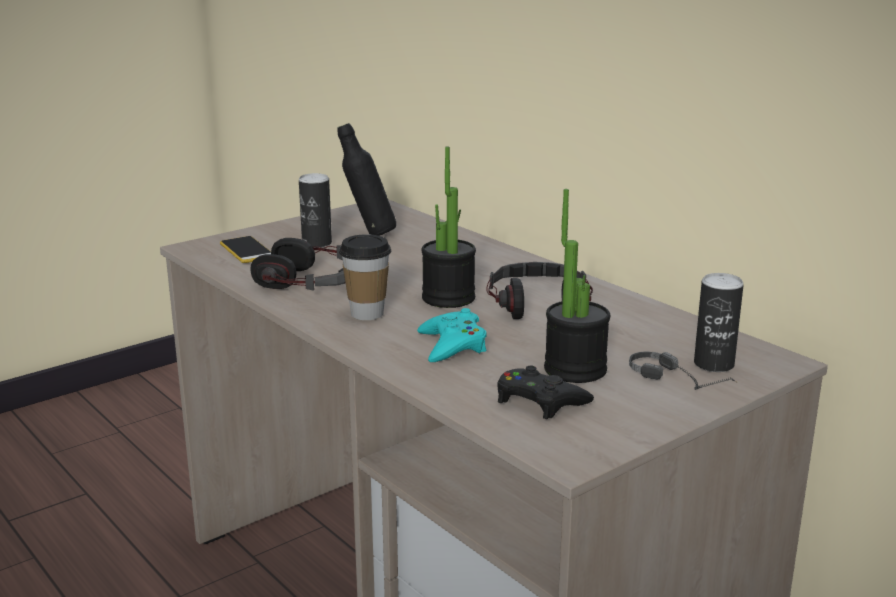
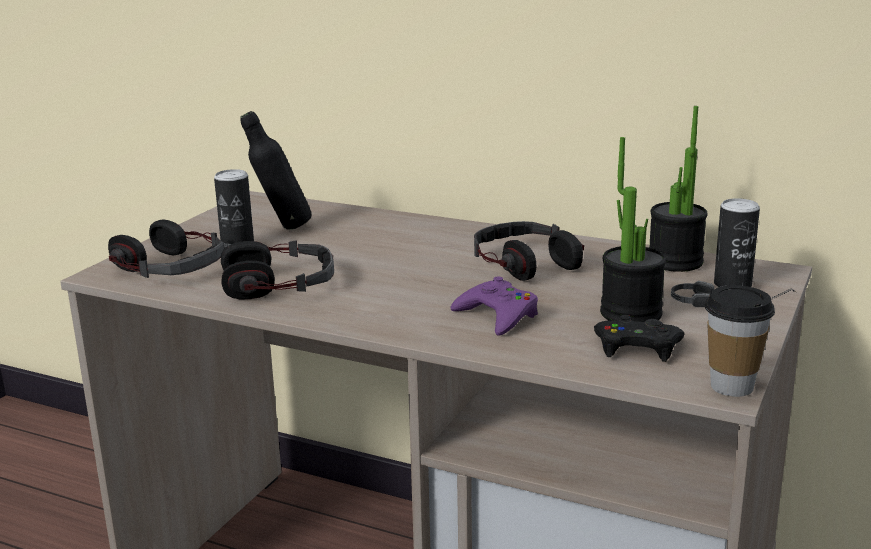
camera: 25 degrees left, 0 degrees up
phone [220,236,271,263] -> headphones [108,219,224,278]
cup [339,234,391,320] -> cup moved to [705,285,775,397]
turquoise game controller [417,308,487,362] -> purple game controller [450,276,538,336]
potted plant [421,146,476,308] -> potted plant moved to [649,106,708,272]

